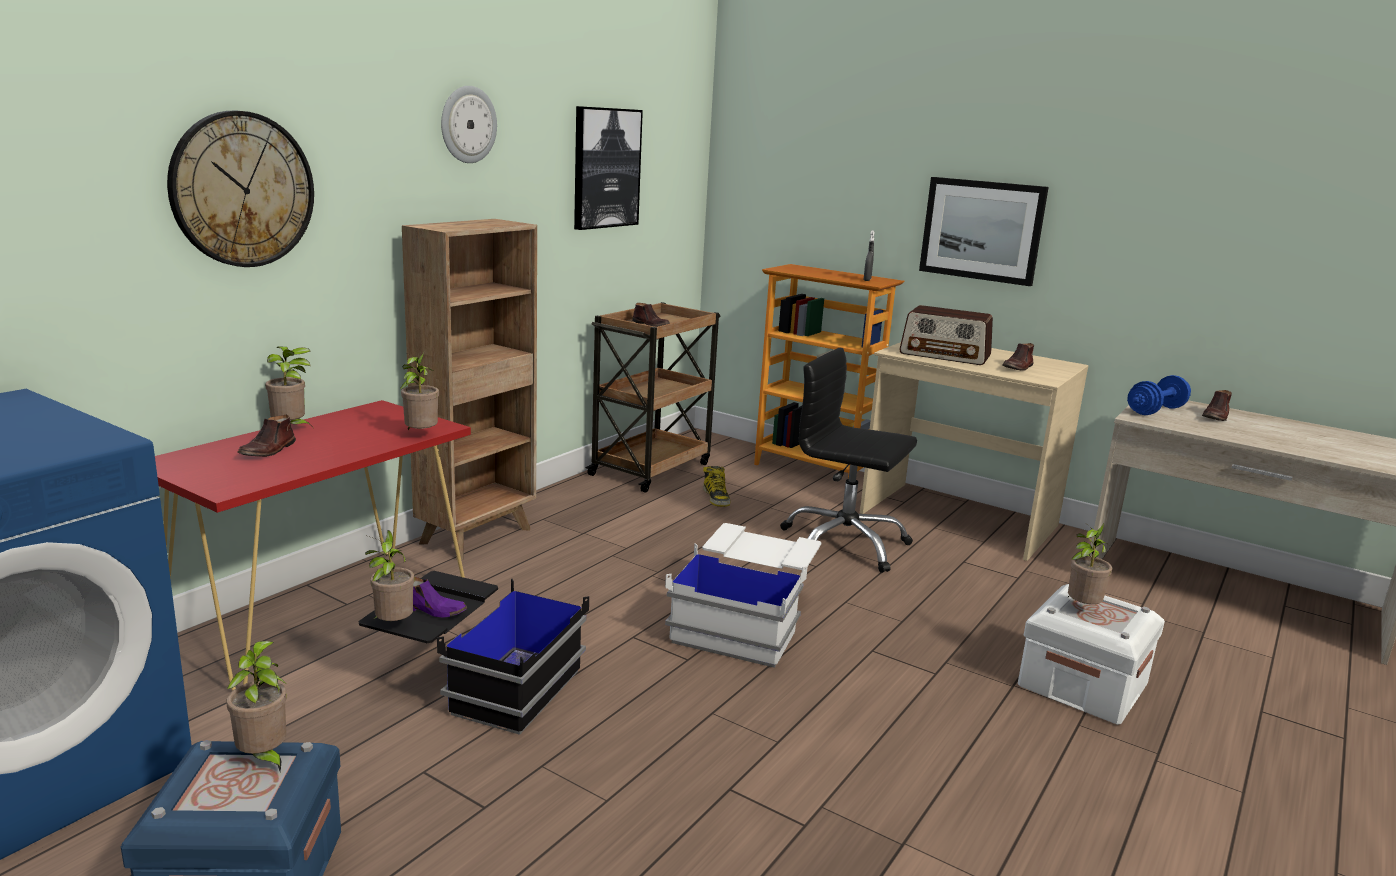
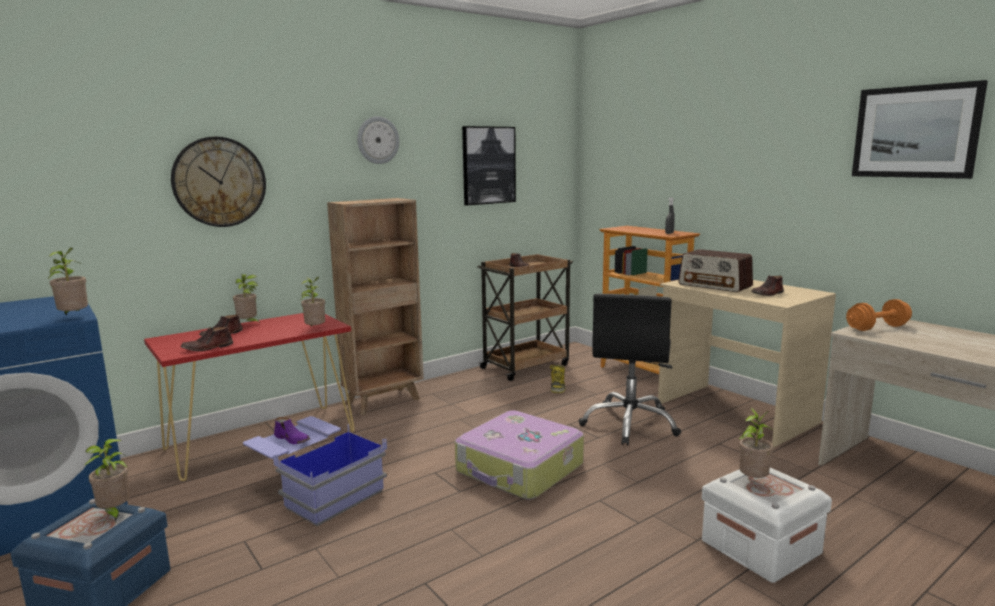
camera: 20 degrees right, 5 degrees down
black storage box [359,571,589,735] -> blue storage box [243,416,387,526]
potted plant [365,530,414,621] -> potted plant moved to [48,248,88,315]
white storage box [665,523,822,668] -> suitcase [455,410,584,500]
black office chair [781,348,917,573] -> black office chair turned 120 degrees counterclockwise [579,294,681,445]
picture [919,177,1049,286] -> picture moved to [852,80,988,179]
blue dumbbell [1127,375,1191,415] -> orange dumbbell [846,299,912,331]
brown shoe [1202,390,1232,421] -> brown shoe moved to [181,327,233,351]

